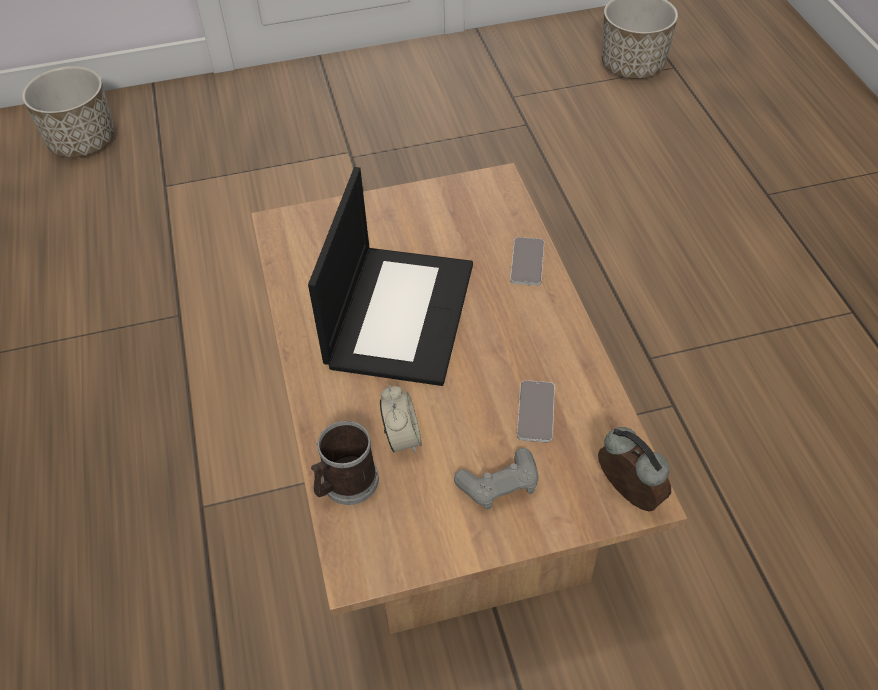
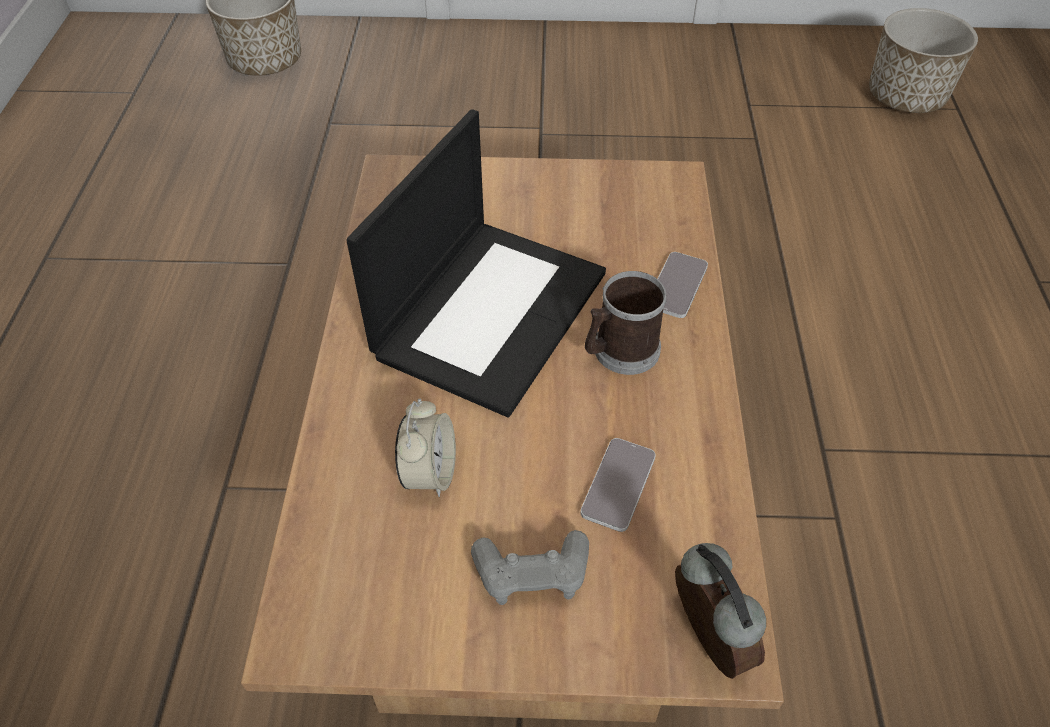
camera: 15 degrees right, 0 degrees up
mug [311,421,379,505] -> mug moved to [585,271,667,375]

